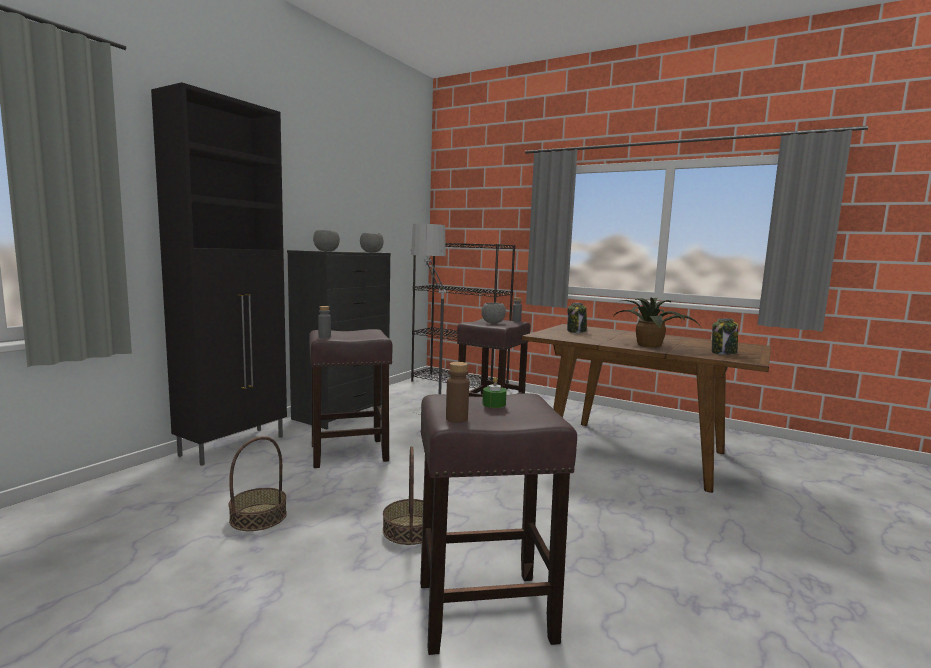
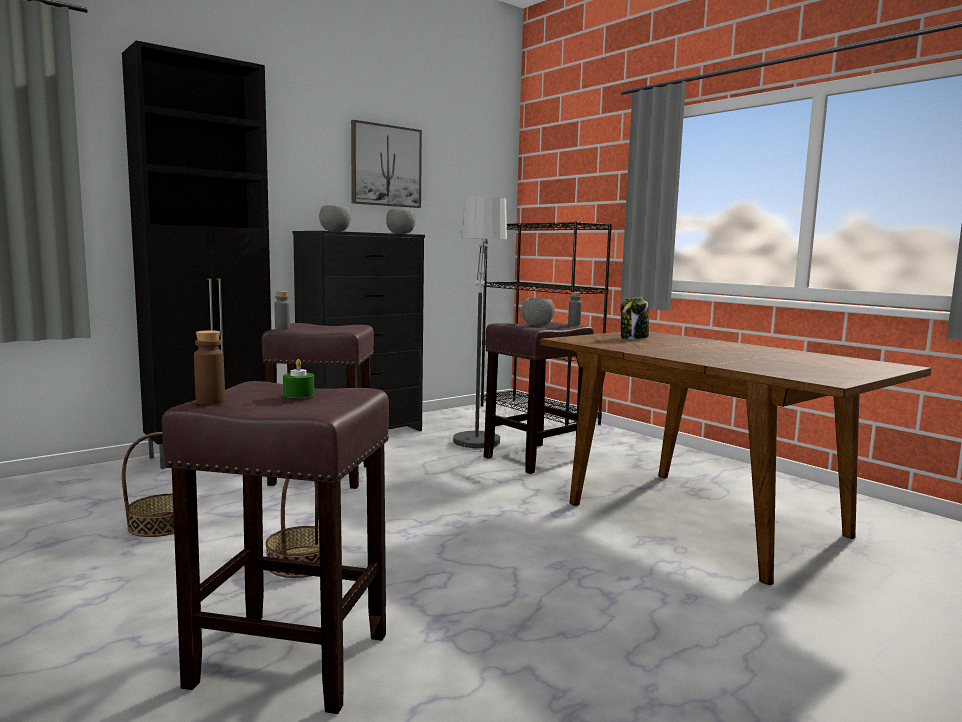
camera: 20 degrees right, 0 degrees up
potted plant [612,298,702,348] -> none
jar [712,318,738,355] -> none
none -> picture [351,120,422,208]

